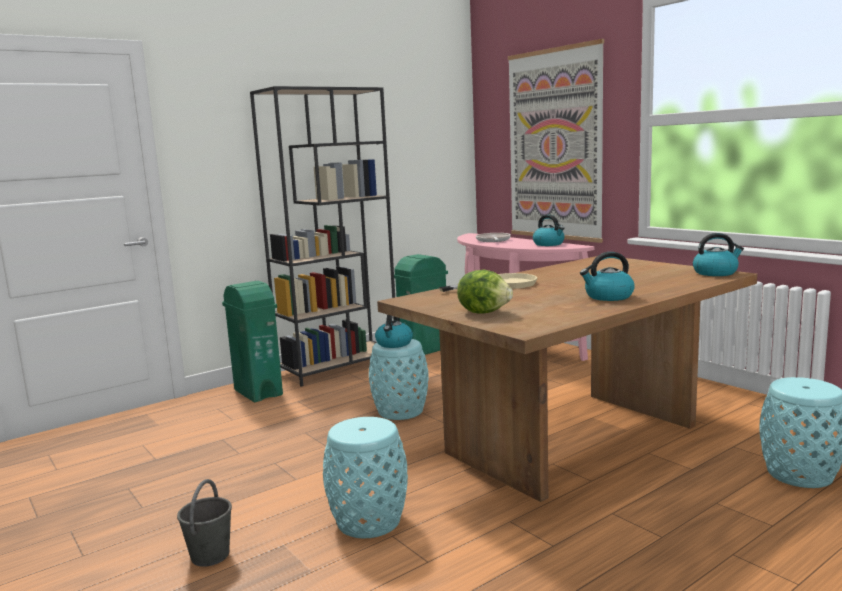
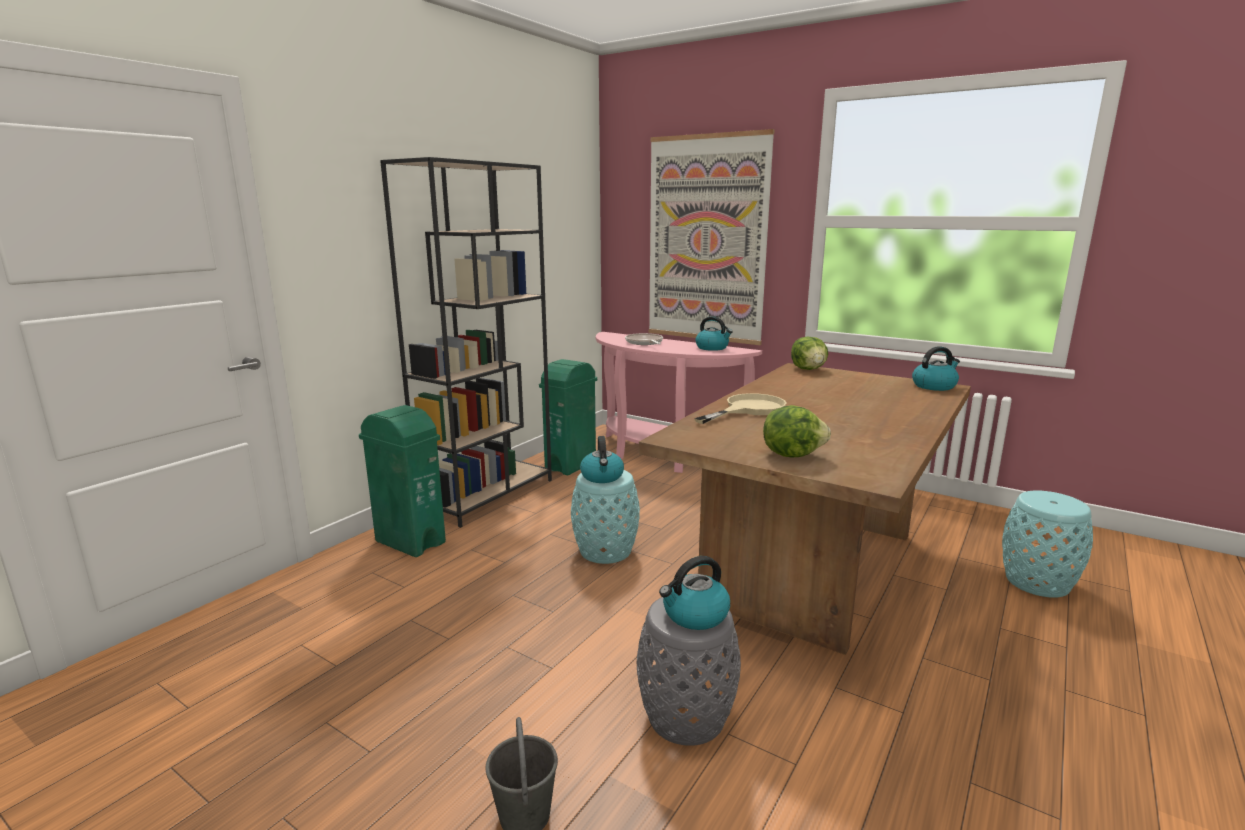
camera: 20 degrees left, 5 degrees up
turquoise stool [323,417,408,538] -> grey stool [637,597,741,746]
kettle [580,252,635,301] -> kettle moved to [659,556,730,630]
none -> lettuce [791,336,828,370]

